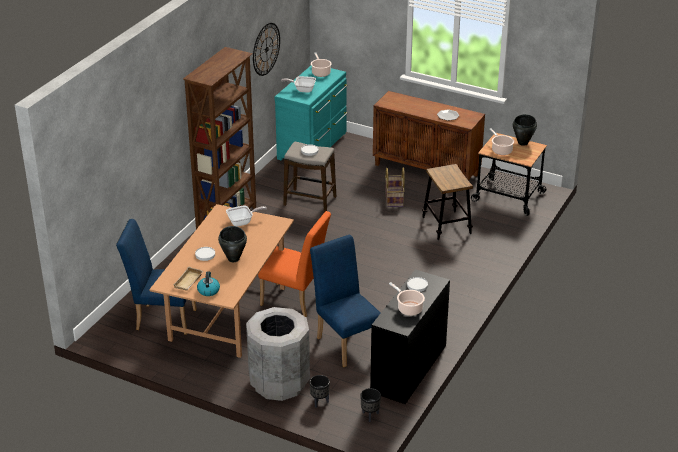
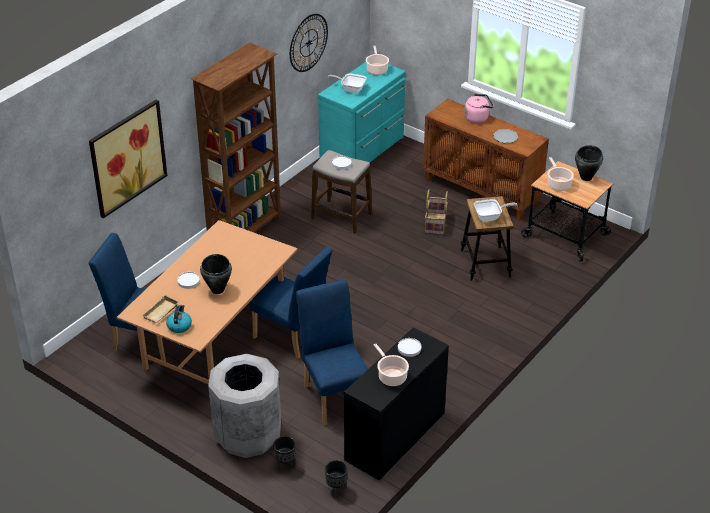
camera: 10 degrees right, 5 degrees up
frying pan [226,205,267,227] -> frying pan moved to [474,199,517,222]
orange chair [258,211,331,317] -> blue chair [250,246,332,359]
none -> picture [89,99,167,218]
none -> pink kettle [464,94,494,123]

